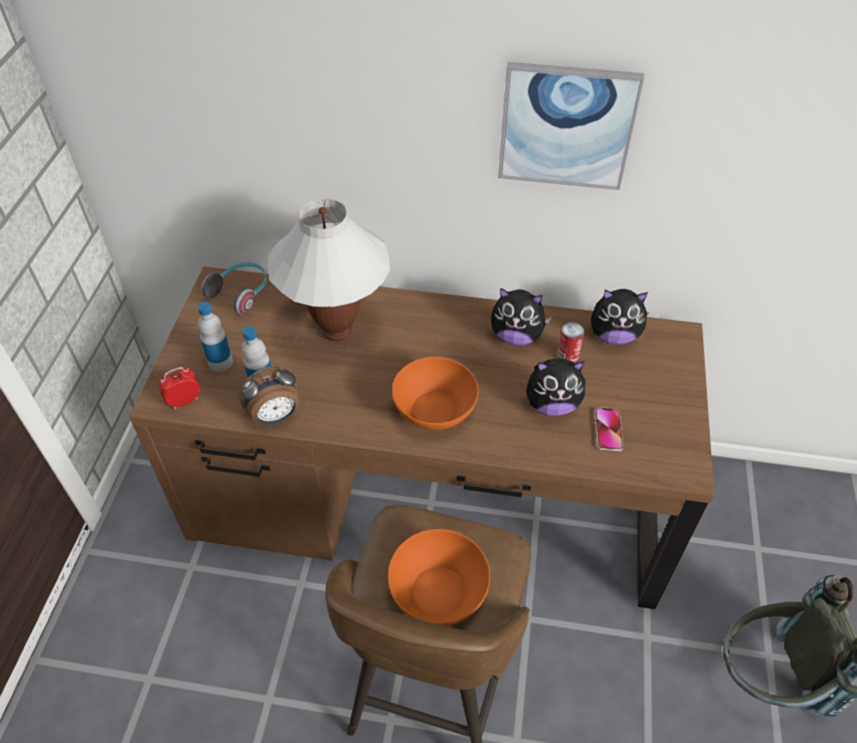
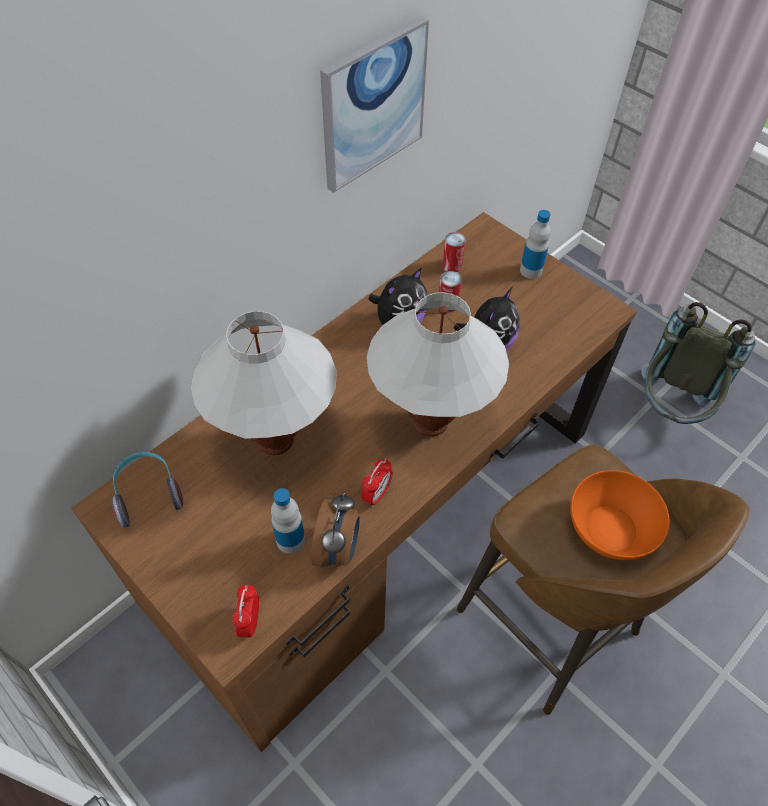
camera: 55 degrees left, 5 degrees up
bottle [198,302,233,371] -> bottle moved to [520,210,551,279]
orange bowl [392,357,479,430] -> white table lamp [366,292,509,436]
plush toy [591,289,649,345] -> can [442,232,466,272]
phone [595,407,623,451] -> none
none -> alarm clock [361,459,393,507]

